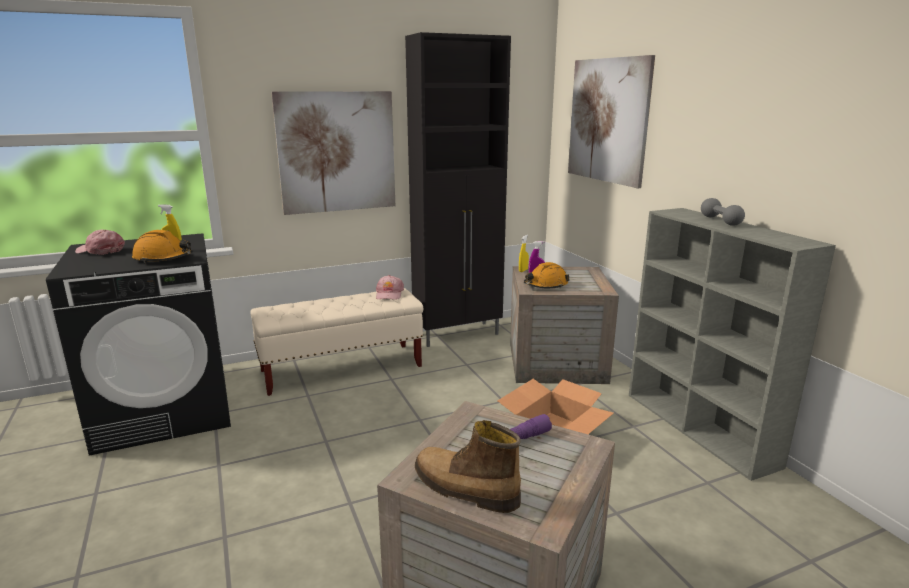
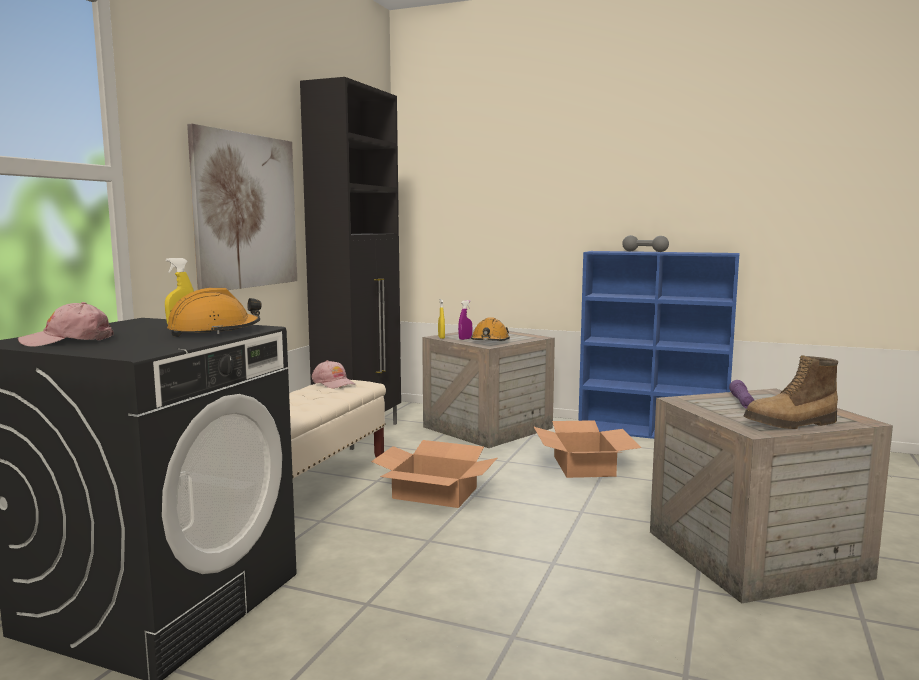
camera: 45 degrees left, 10 degrees down
picture [568,55,655,188] -> none
grey bookcase [629,208,836,481] -> blue bookcase [578,251,739,439]
none -> cardboard box [371,440,497,508]

